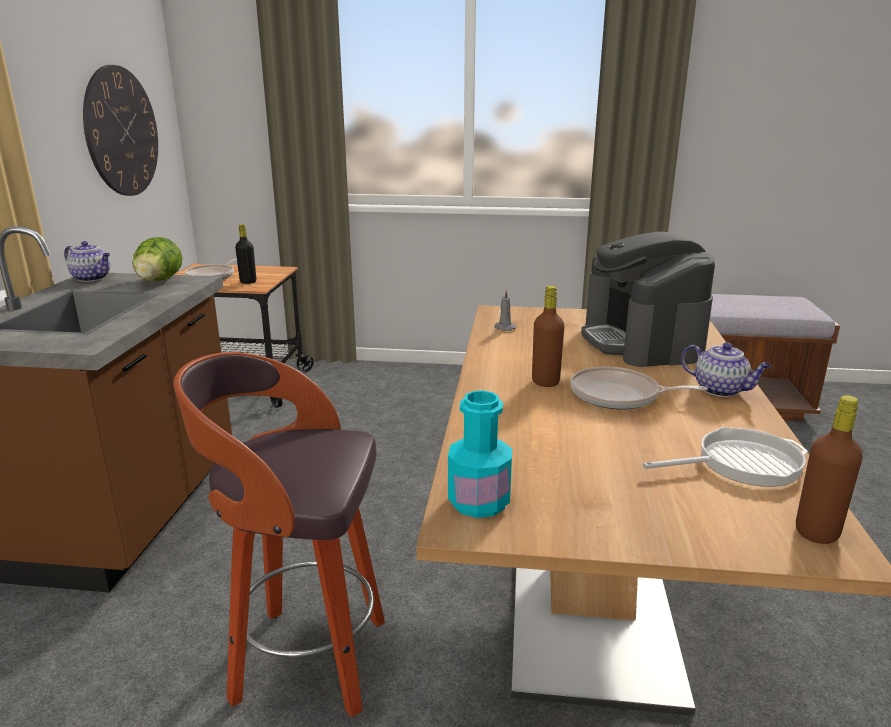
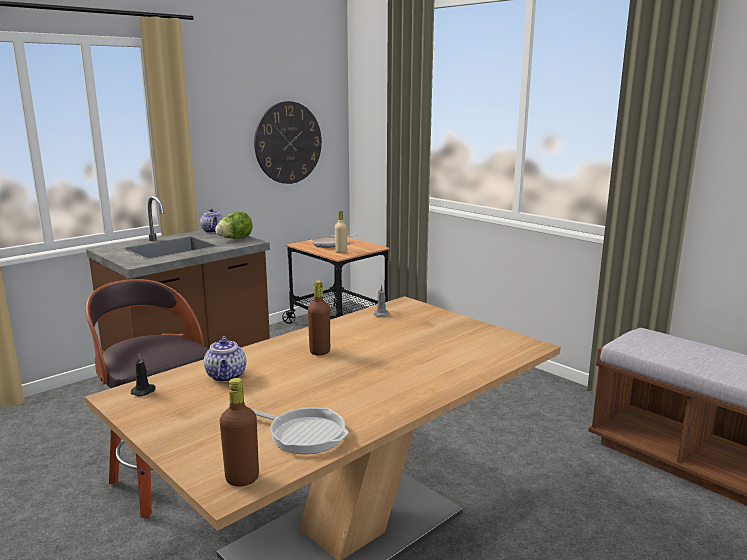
camera: 40 degrees right, 5 degrees down
black bottle [235,224,256,284] -> beige bottle [335,211,347,253]
turquoise bottle [448,390,512,518] -> black candle [131,354,156,397]
frying pan [570,367,708,410] -> none
coffee machine [581,232,715,367] -> none
teapot [681,342,771,397] -> teapot moved to [204,336,246,382]

